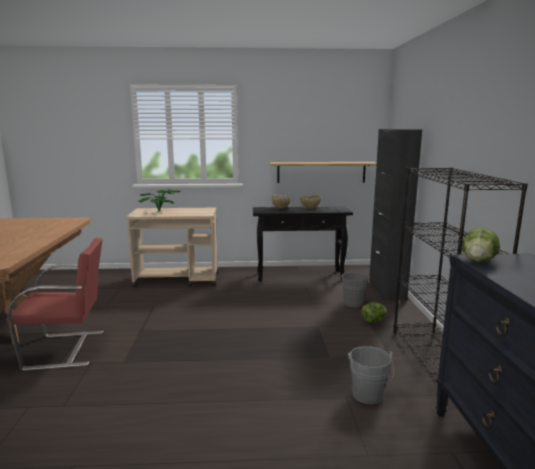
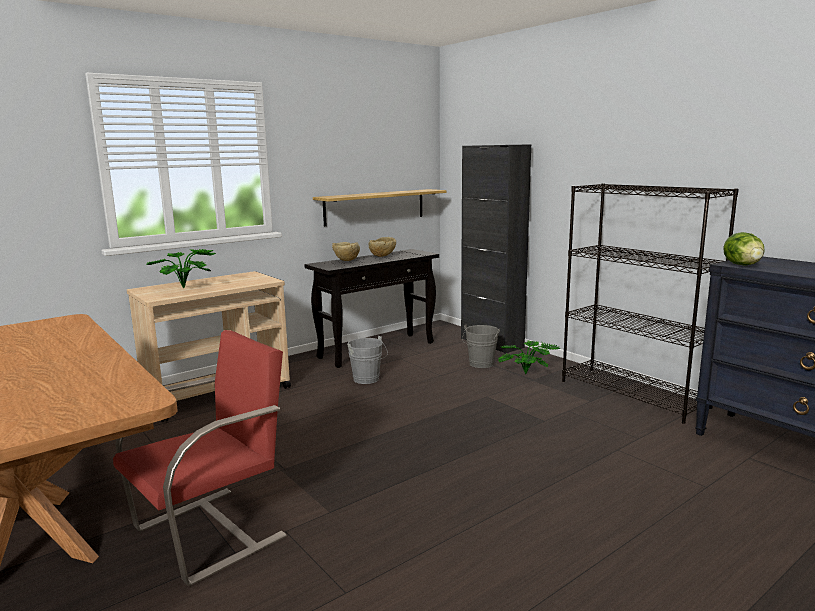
camera: 35 degrees left, 0 degrees up
grey bucket [348,346,394,404] -> grey bucket moved to [347,336,388,384]
lettuce [361,302,387,323] -> potted plant [498,340,560,374]

